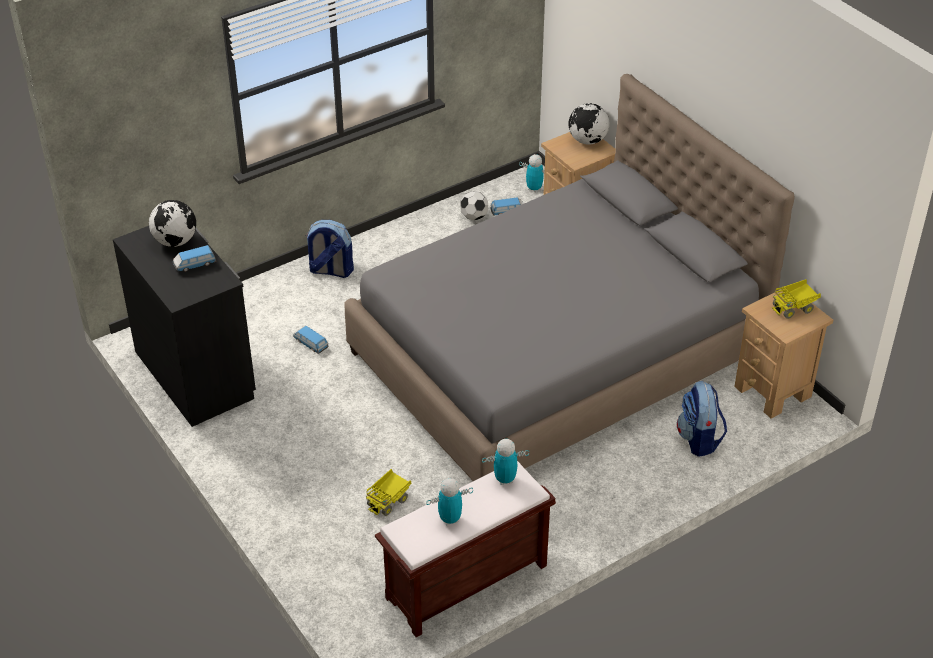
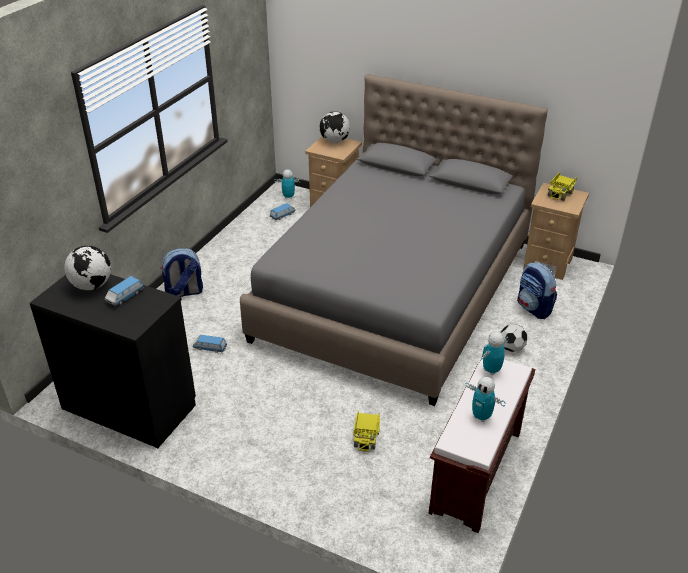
camera: 30 degrees left, 5 degrees down
toy robot [426,478,473,526] -> toy robot turned 90 degrees counterclockwise [466,377,505,422]
football [460,191,488,220] -> football moved to [500,324,527,352]

